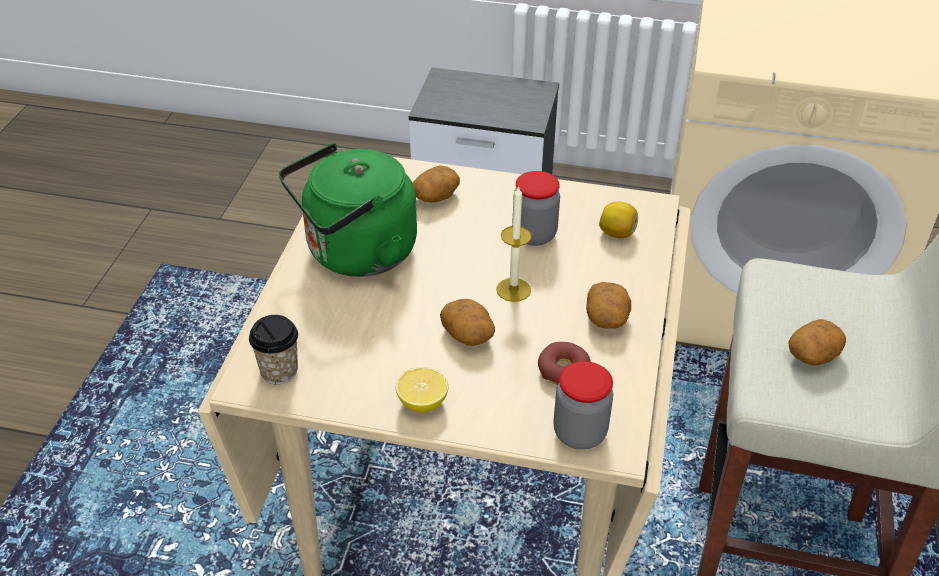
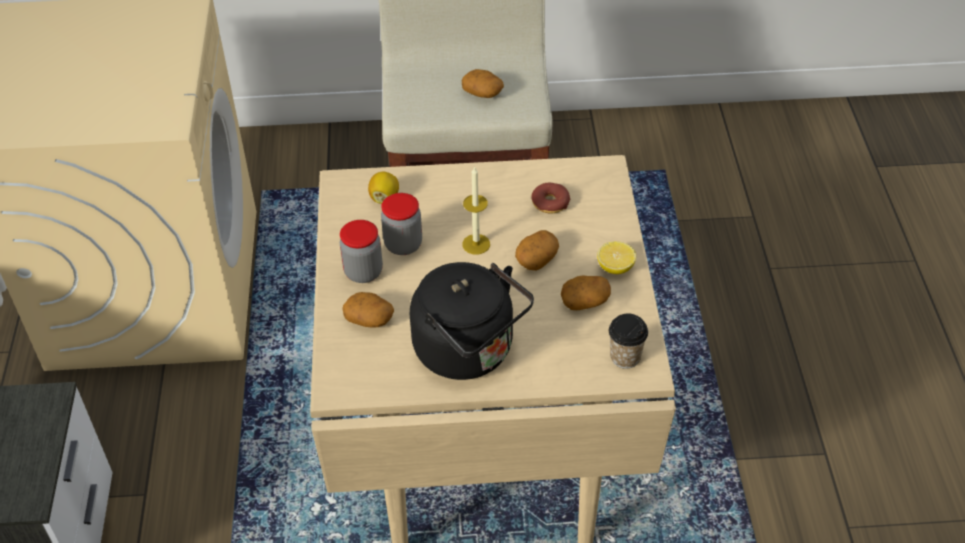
camera: 105 degrees left, 5 degrees up
green kettle [279,143,417,277] -> black kettle [410,262,534,380]
jar [553,361,613,449] -> jar moved to [340,220,383,283]
potato [586,282,631,329] -> potato moved to [561,276,611,310]

